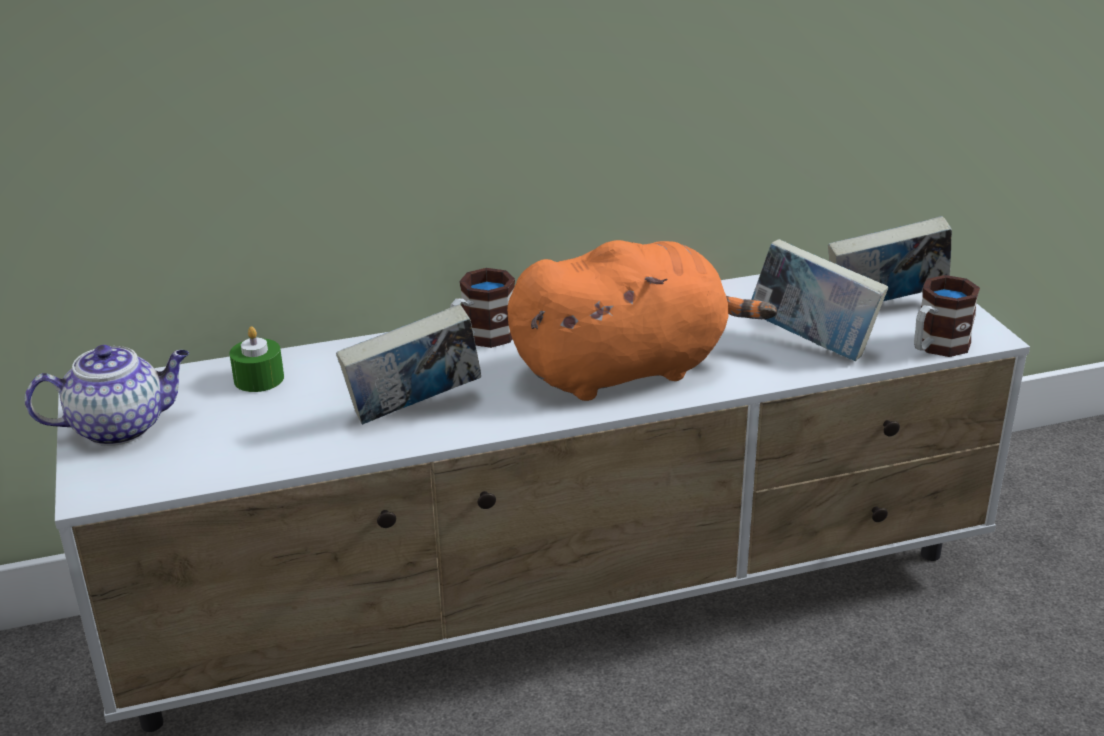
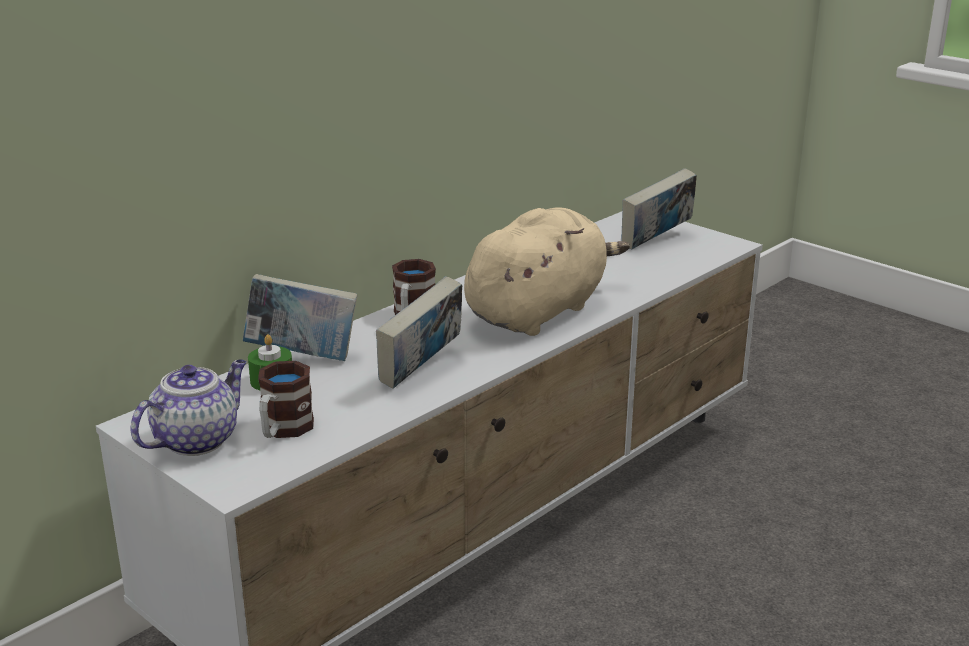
camera: 30 degrees left, 5 degrees down
orange plush toy [507,240,777,401] -> beige plush toy [464,207,630,336]
book [751,239,888,361] -> book moved to [243,274,357,361]
mug [914,275,980,357] -> mug moved to [258,361,314,438]

